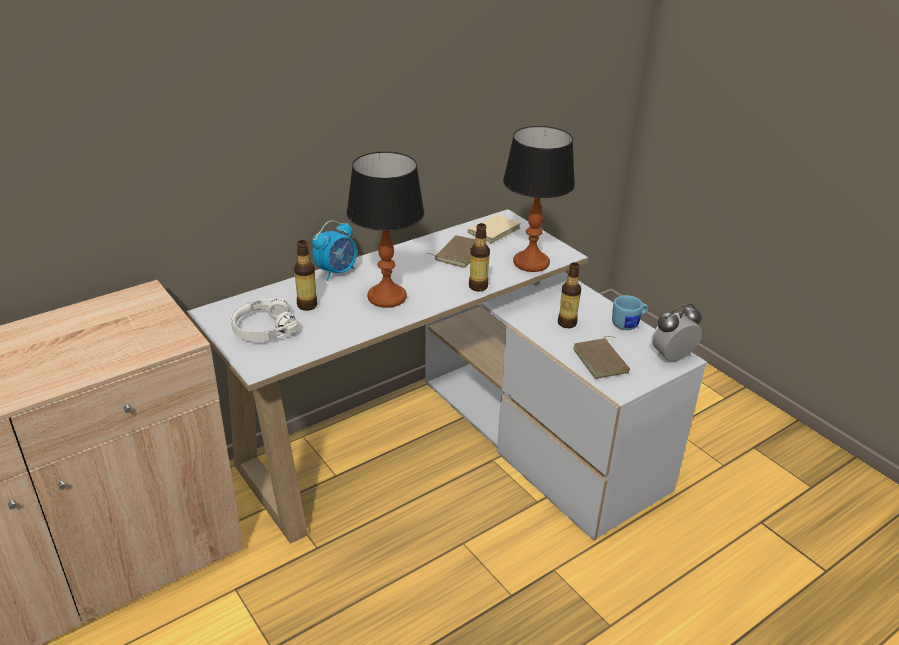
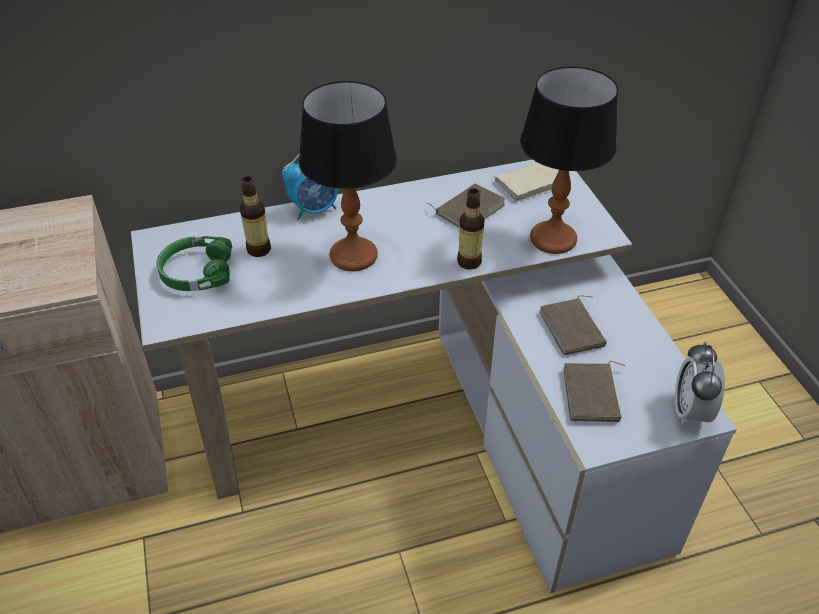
camera: 20 degrees right, 10 degrees up
white headphones [231,298,299,342] -> green headphones [157,236,232,291]
bottle [558,262,581,328] -> brown book [540,295,607,355]
blue mug [612,295,648,330] -> none
alarm clock [652,304,702,362] -> alarm clock turned 75 degrees counterclockwise [674,342,725,425]

